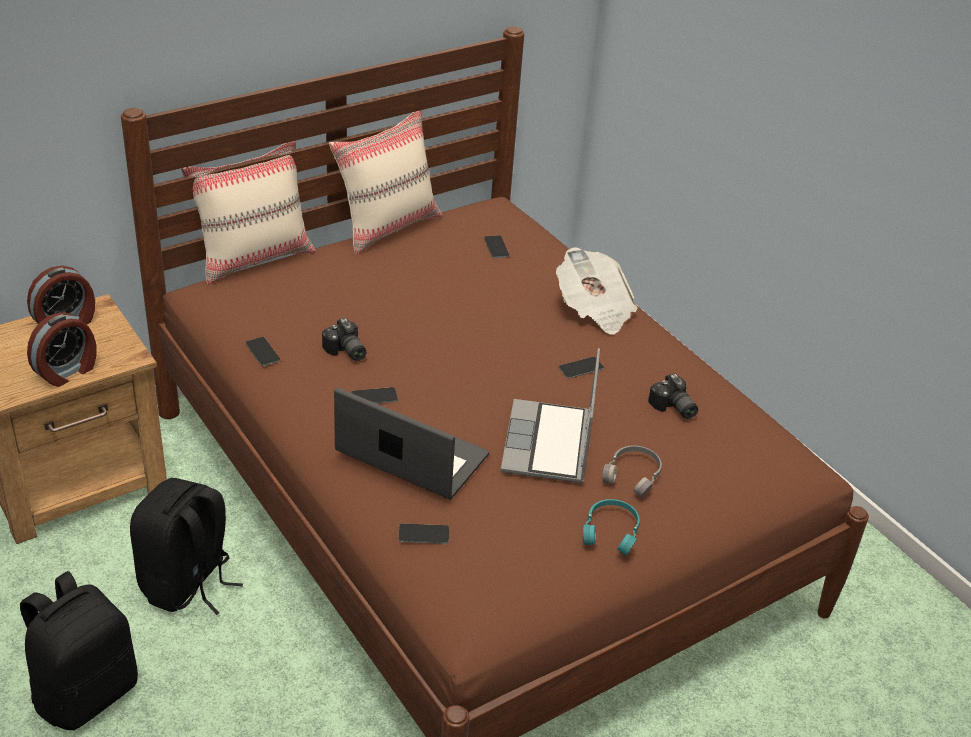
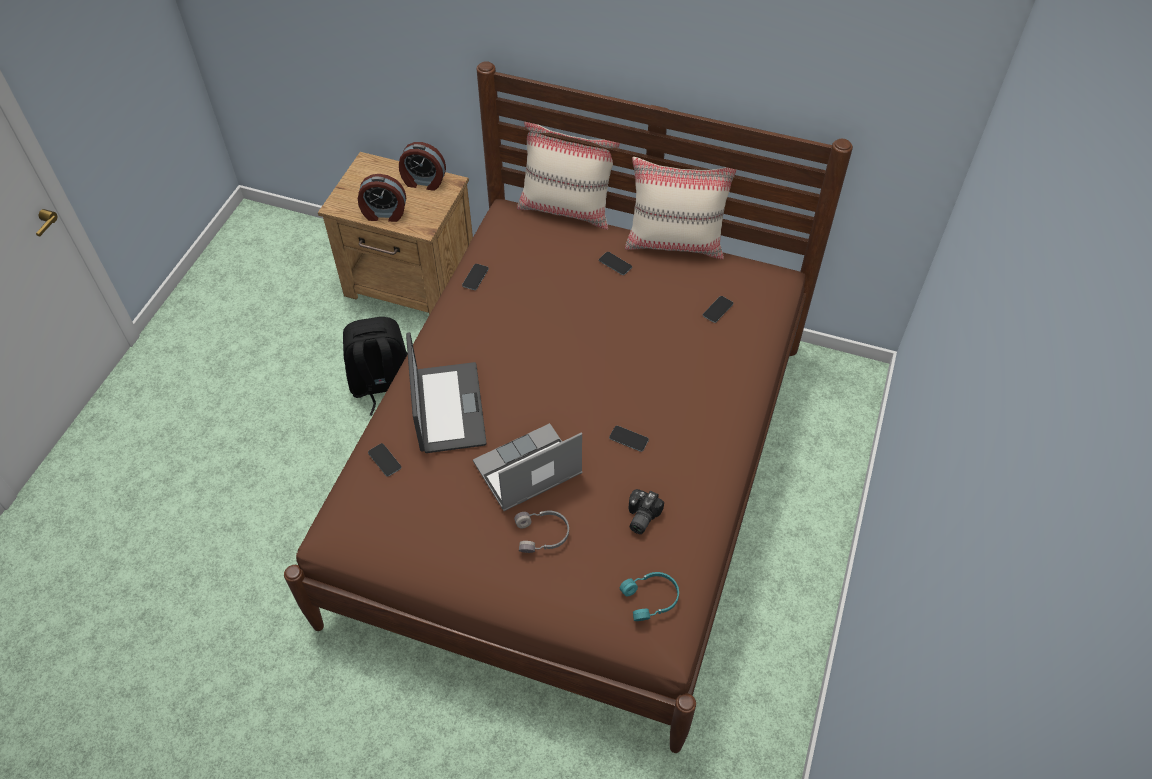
camera: 55 degrees right, 15 degrees up
black backpack [20,571,138,730] -> none
camera [322,318,366,361] -> none
phone [351,387,398,404] -> phone moved to [599,252,632,275]
newspaper [556,247,638,335] -> none
turquoise headphones [583,499,640,555] -> turquoise headphones moved to [620,572,679,621]

